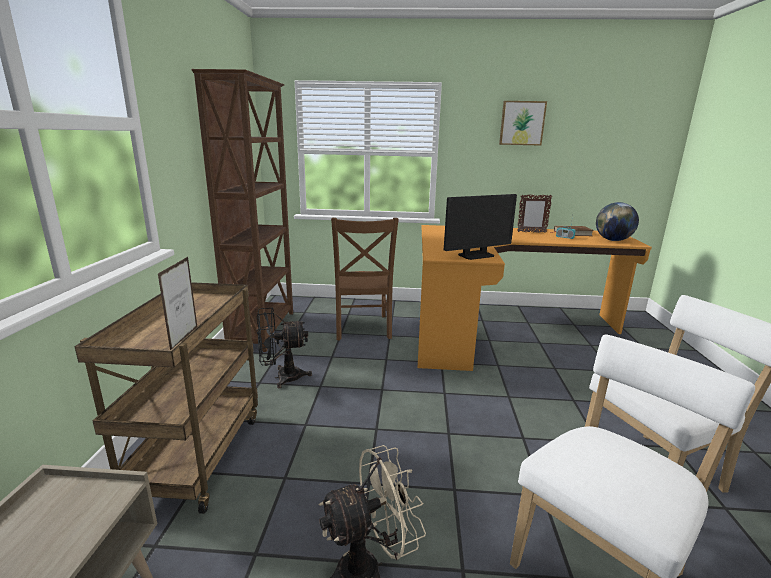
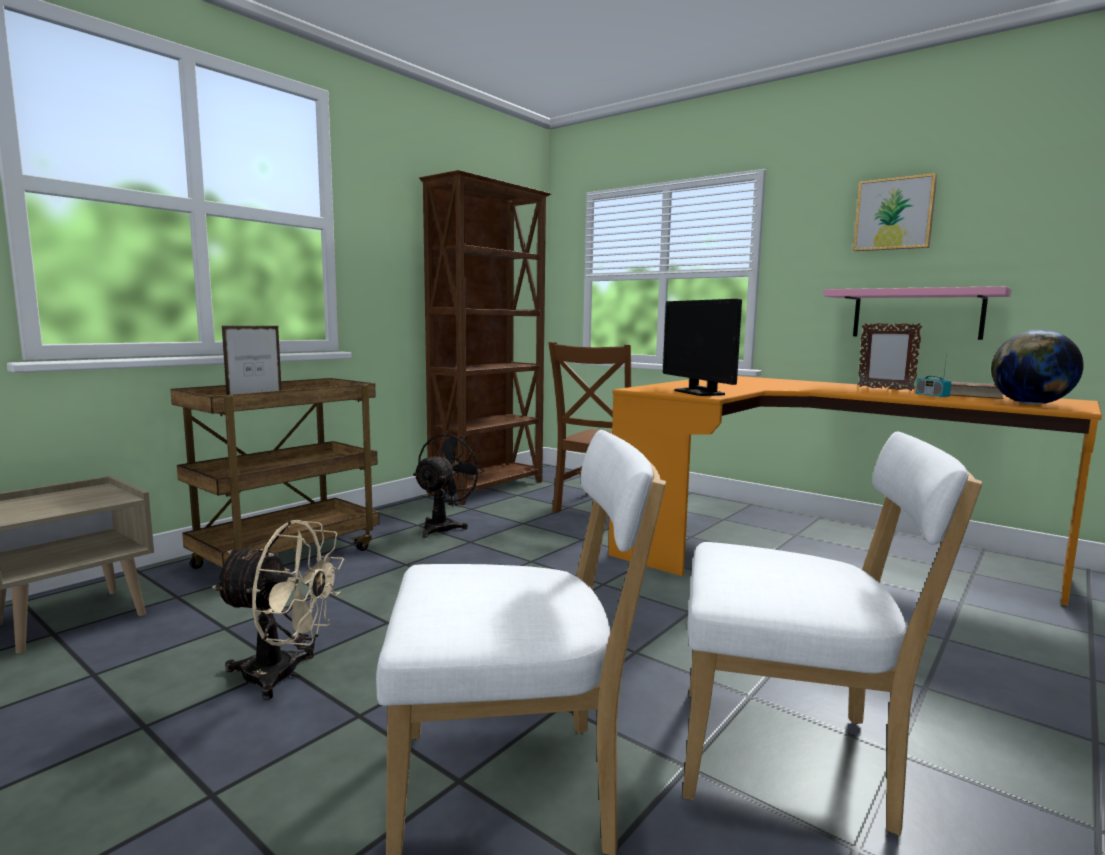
camera: 35 degrees right, 10 degrees down
black fan [257,308,312,388] -> black fan turned 90 degrees clockwise [413,433,485,538]
monitor [444,194,517,260] -> monitor turned 60 degrees clockwise [663,299,742,396]
none -> pink shelf [823,286,1012,340]

